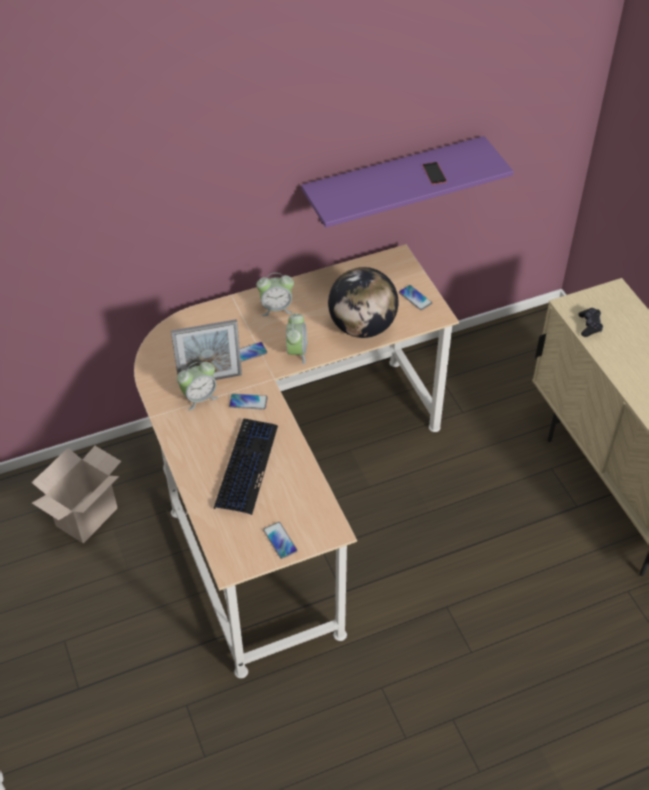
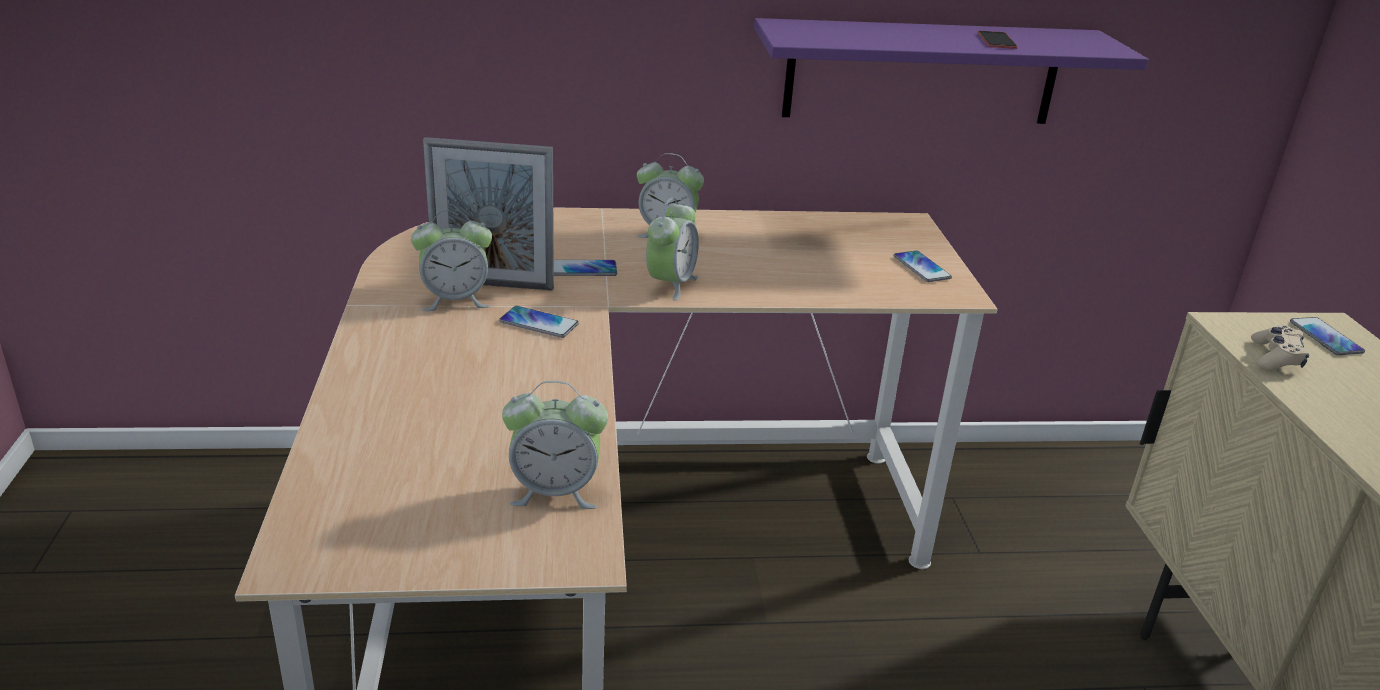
camera: 15 degrees right, 20 degrees down
cardboard box [32,446,121,543] -> none
keyboard [214,418,278,515] -> none
phone [263,522,298,559] -> phone moved to [1290,317,1365,355]
globe [328,267,398,338] -> none
black game controller [578,308,603,337] -> beige game controller [1251,325,1309,371]
none -> alarm clock [502,381,608,509]

